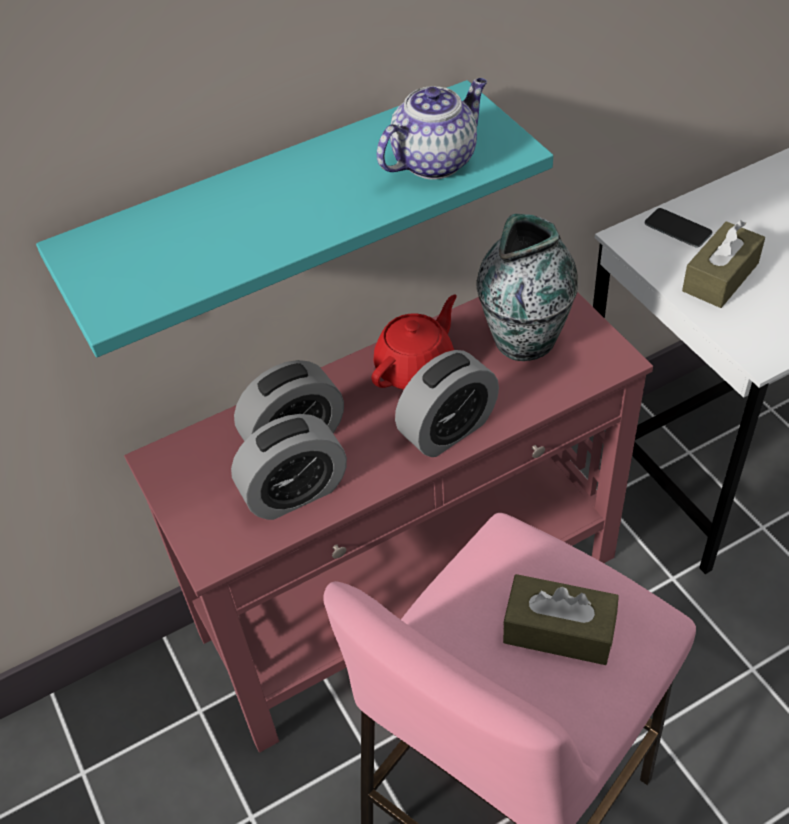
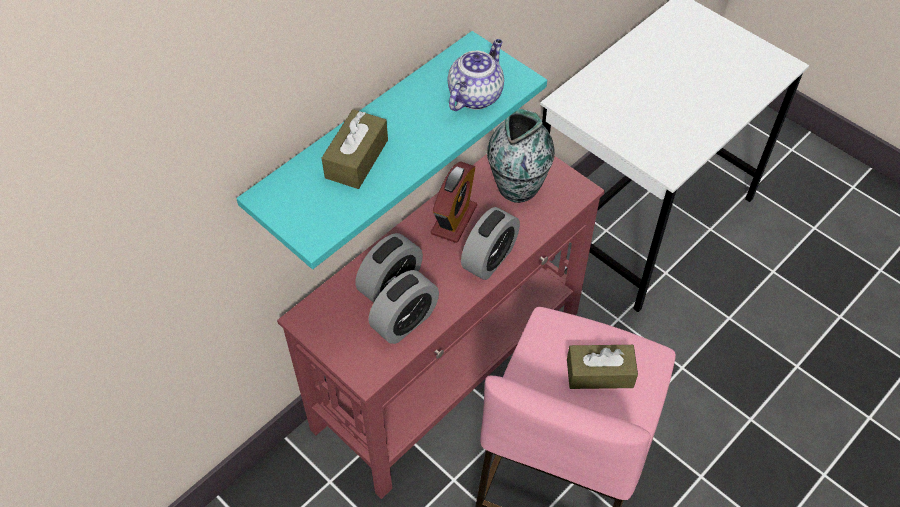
camera: 20 degrees left, 5 degrees up
red teapot [371,295,457,389] -> alarm clock [431,161,477,243]
phone [645,208,712,247] -> none
brown tissue box [682,220,765,308] -> brown tissue box moved to [322,109,388,189]

